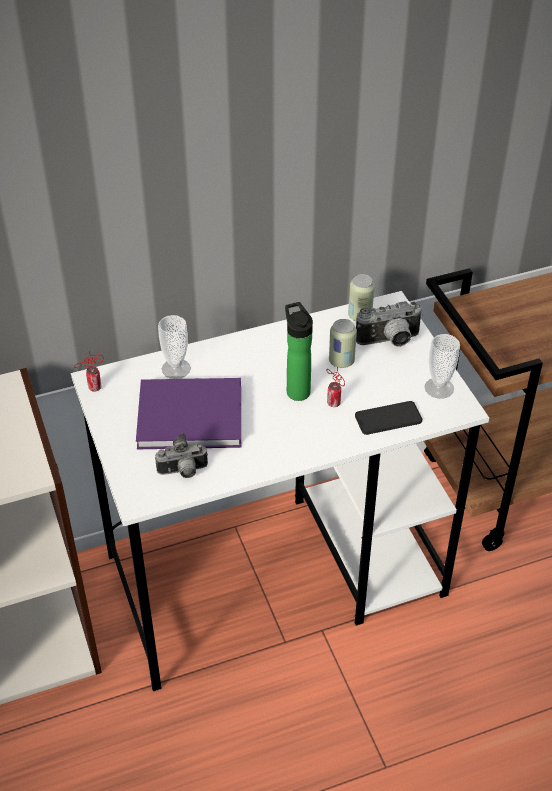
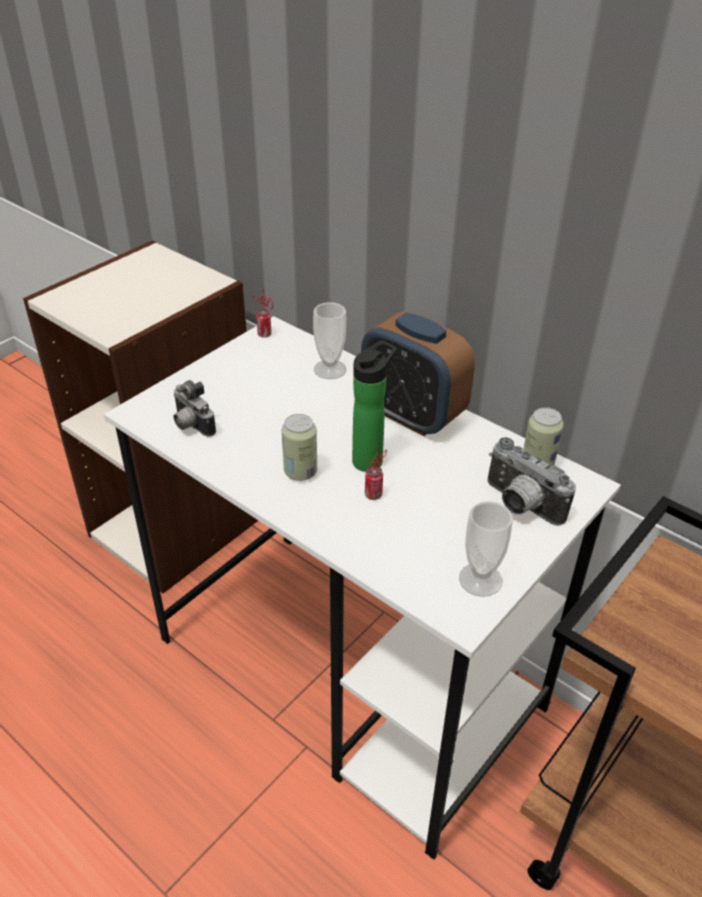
camera: 60 degrees right, 5 degrees down
purple book [136,378,241,449] -> none
can [329,319,357,368] -> can moved to [282,414,317,481]
phone [355,401,422,435] -> none
none -> alarm clock [361,311,475,436]

